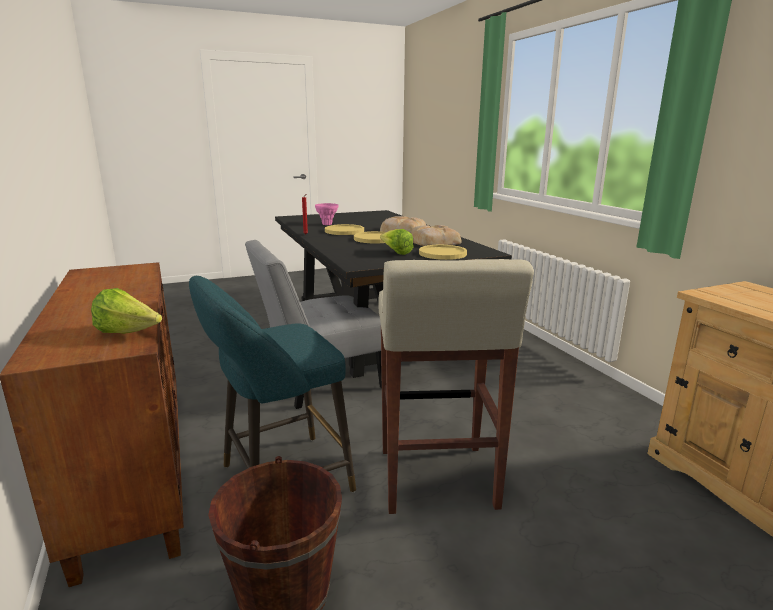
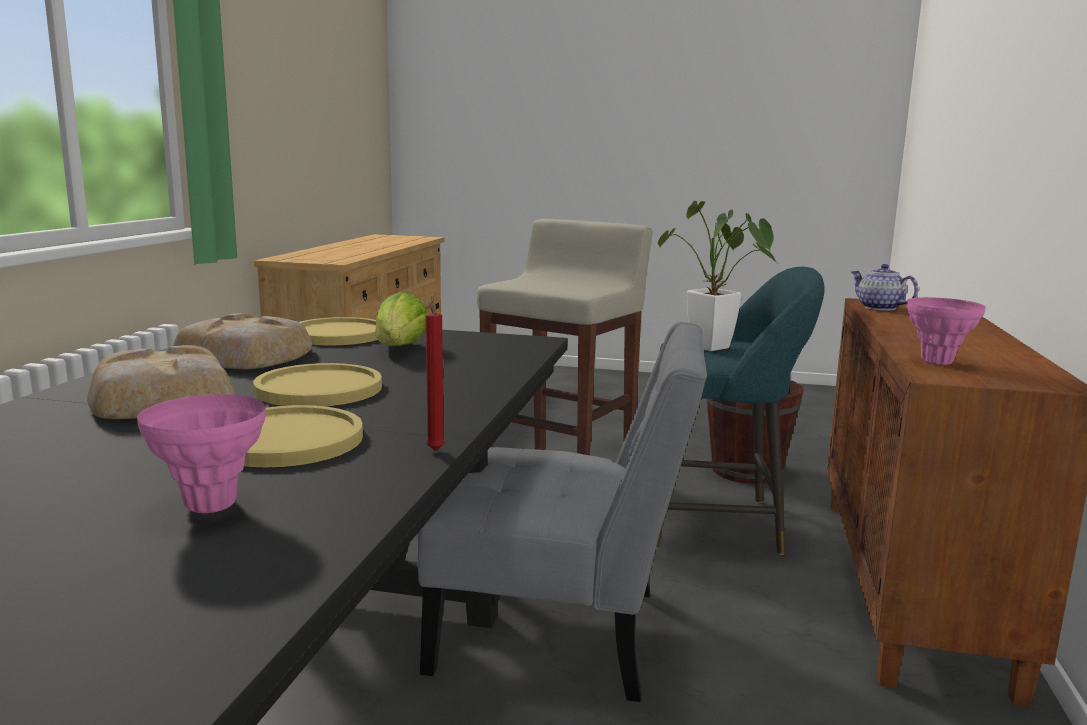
camera: 145 degrees left, 5 degrees down
lettuce [91,288,162,334] -> teapot [851,264,918,311]
none -> potted plant [658,201,777,351]
none -> pink vase [907,297,986,365]

